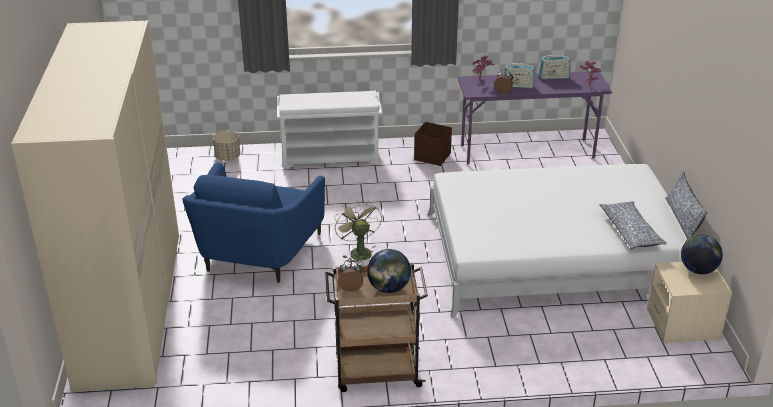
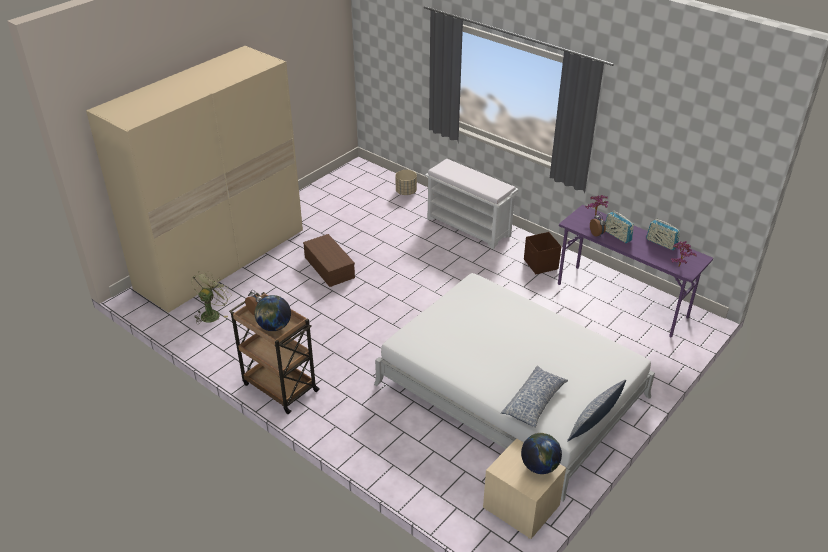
camera: 45 degrees right, 5 degrees up
blue armchair [182,162,325,283] -> brown storage box [303,234,355,287]
green fan [334,200,382,265] -> green fan moved to [191,271,231,324]

